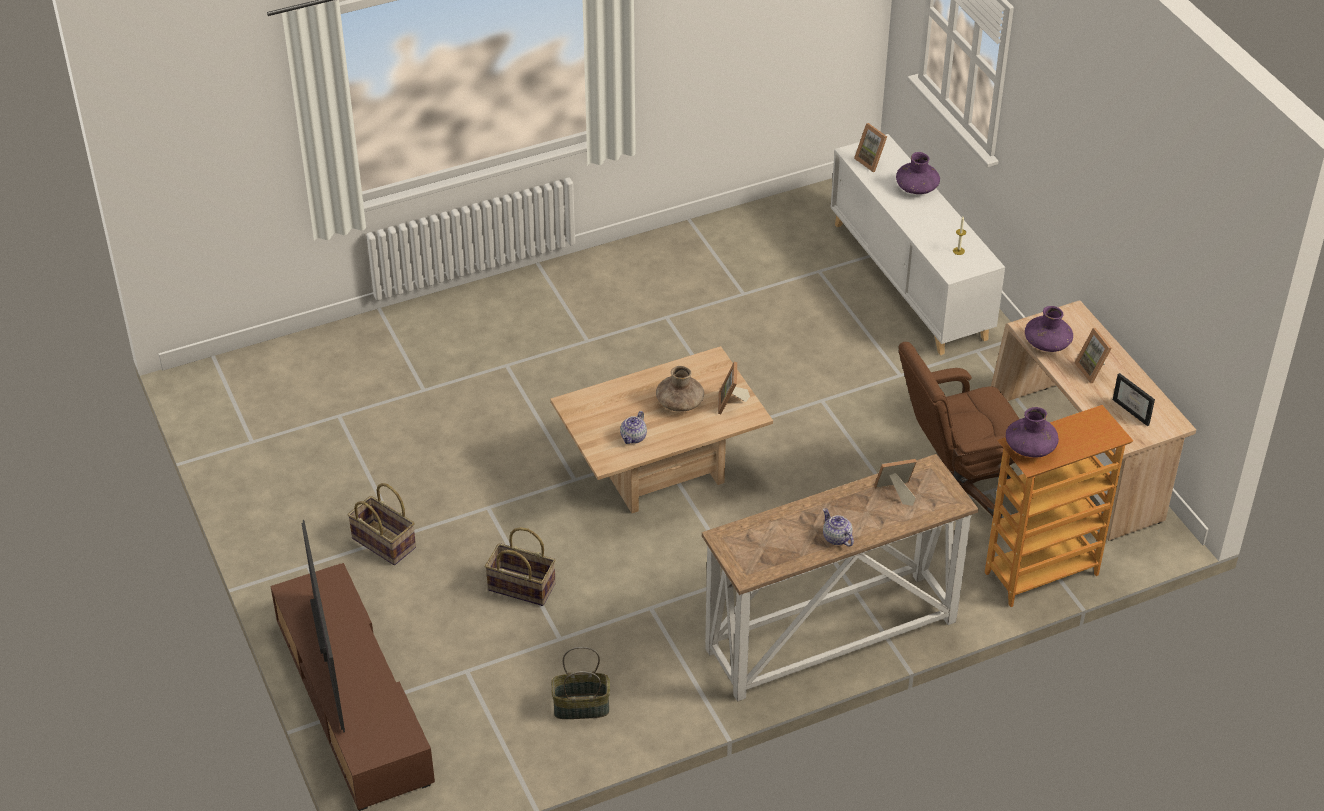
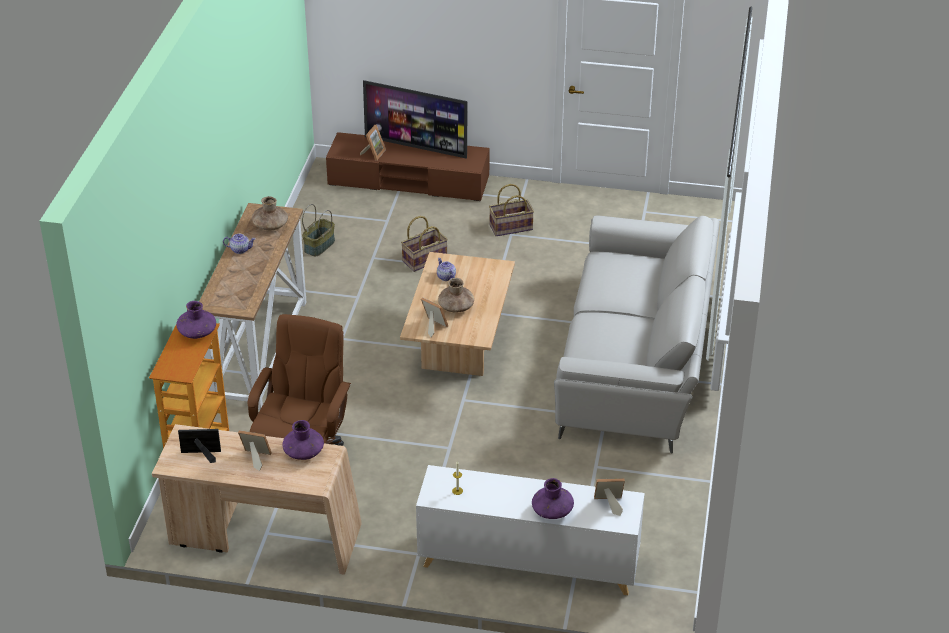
camera: 125 degrees right, 5 degrees down
picture frame [874,459,916,506] -> picture frame moved to [360,125,386,160]
none -> brown vase [252,196,288,230]
none -> grey sofa [554,216,720,454]

